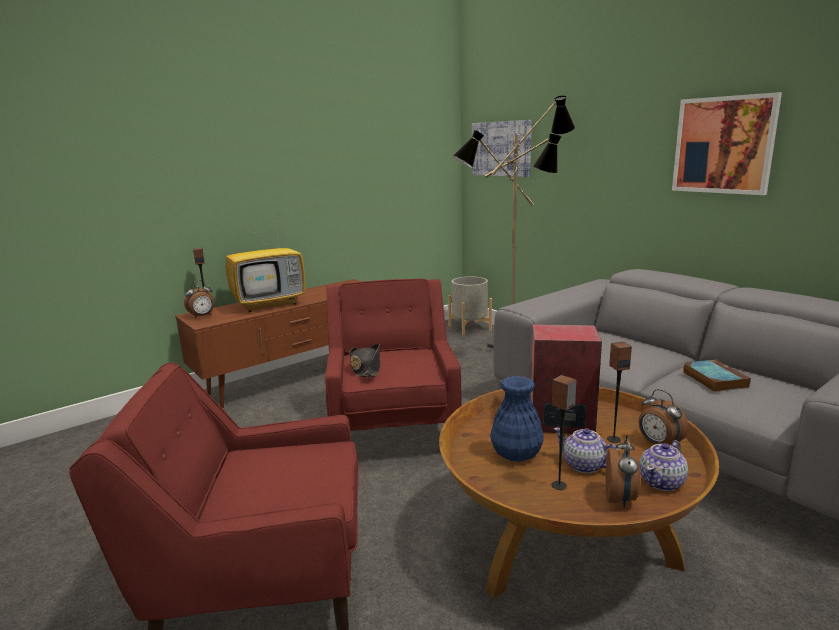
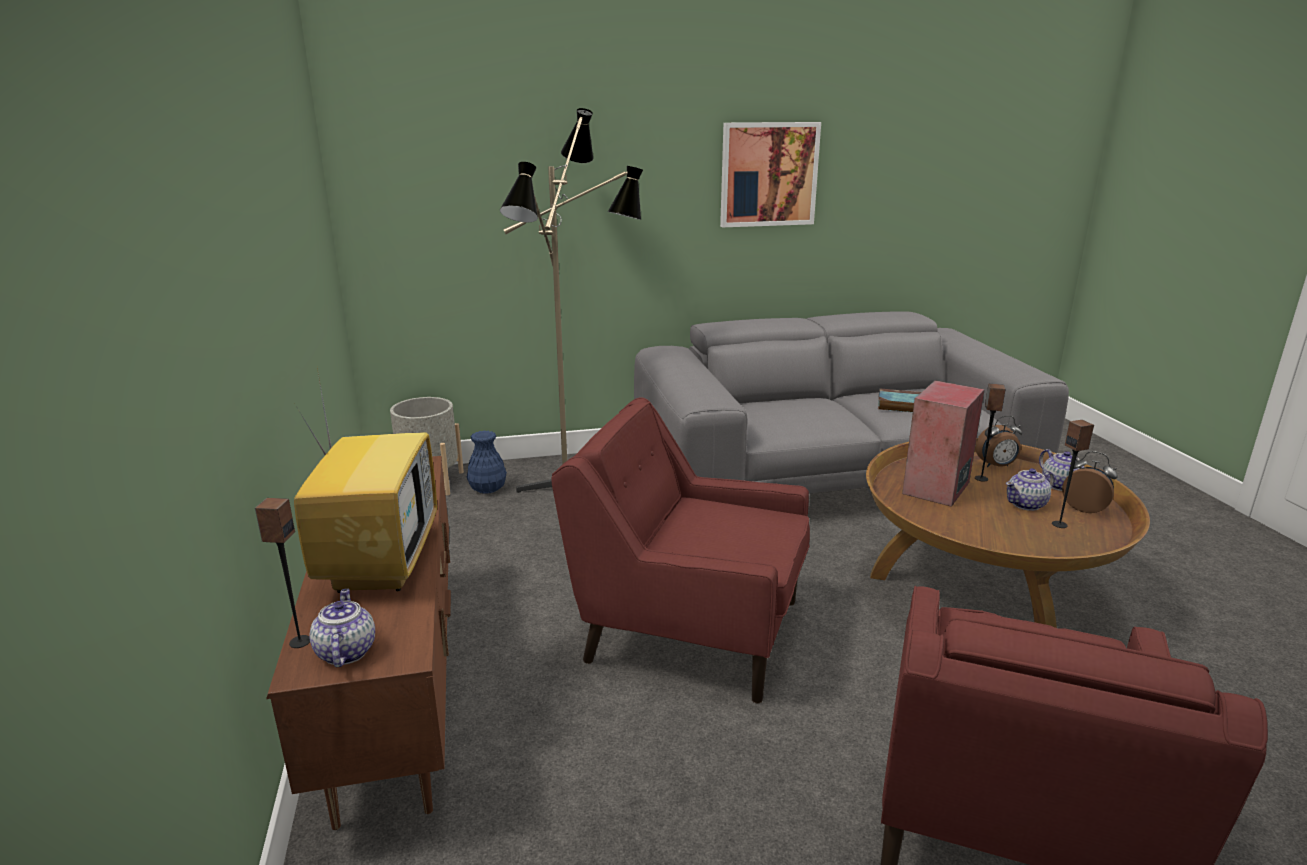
camera: 65 degrees left, 5 degrees up
alarm clock [184,280,214,318] -> teapot [309,589,375,667]
black hat [350,344,380,377] -> none
picture [472,120,532,177] -> none
blue vase [490,376,544,462] -> blue vase moved to [467,430,507,494]

